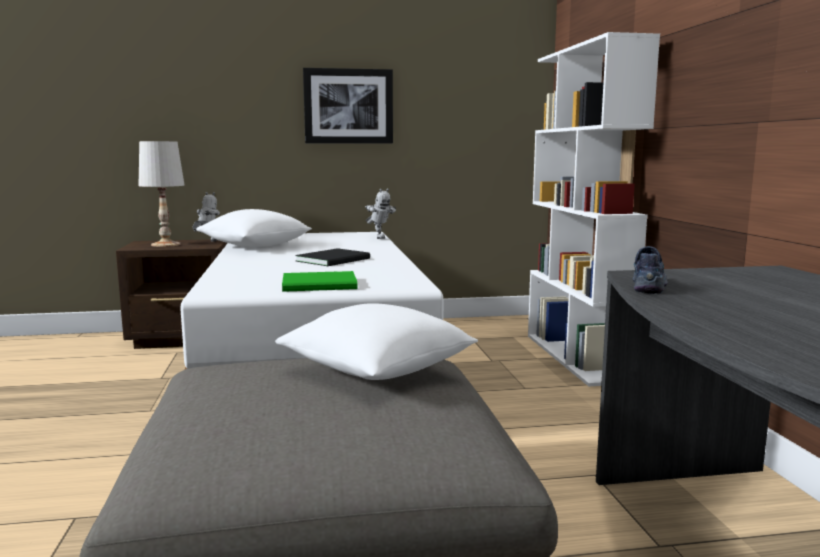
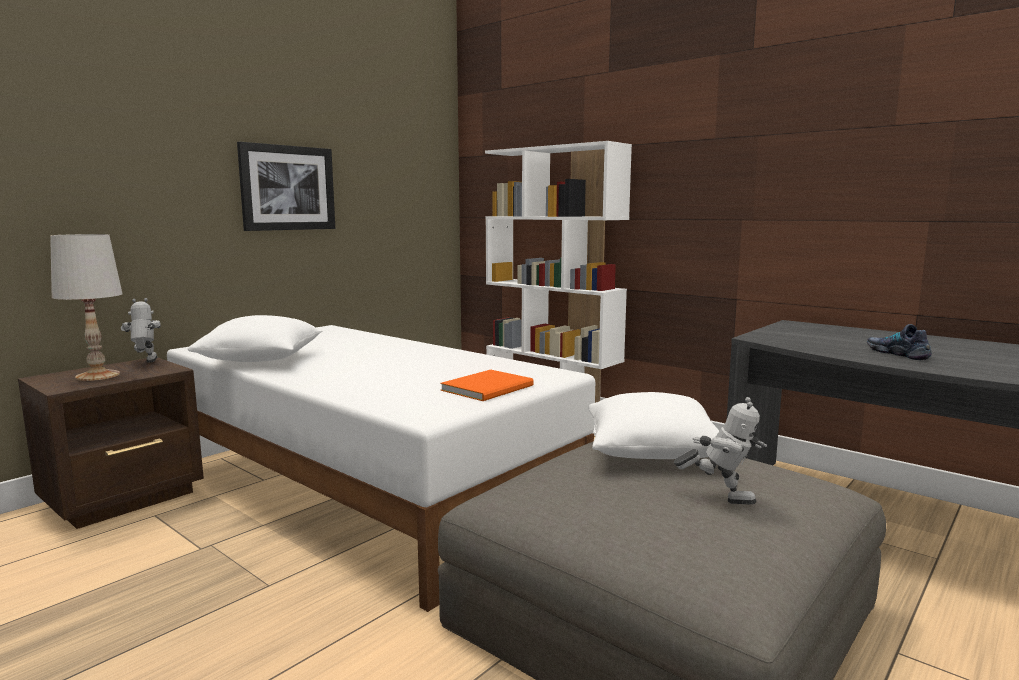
camera: 40 degrees left, 0 degrees up
green book [282,271,358,292] -> orange book [440,370,534,401]
black book [295,248,370,266] -> none
toy robot [365,188,396,239] -> toy robot moved to [674,397,767,504]
shoe [632,246,668,294] -> shoe moved to [867,324,932,360]

